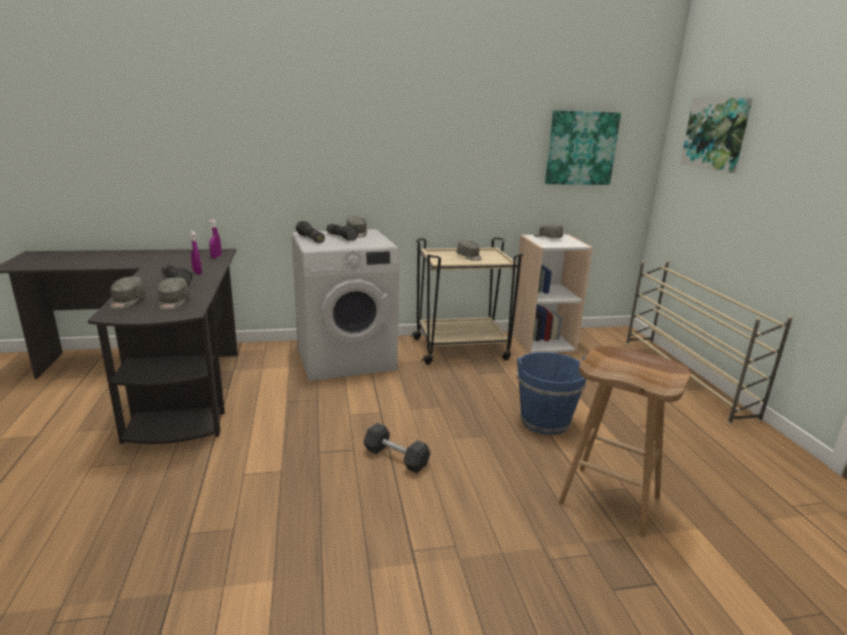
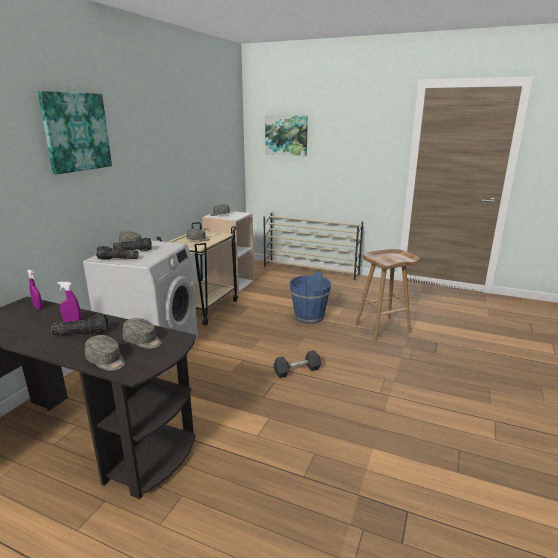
camera: 55 degrees left, 0 degrees up
picture [545,110,621,185] -> picture moved to [38,91,112,174]

